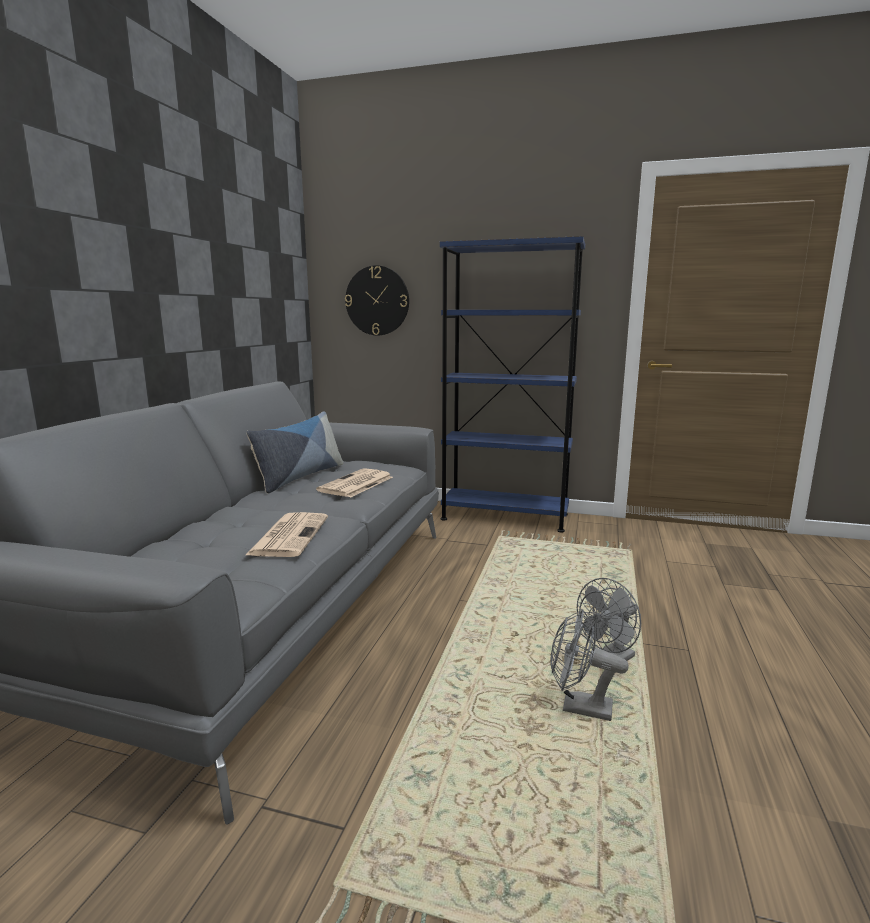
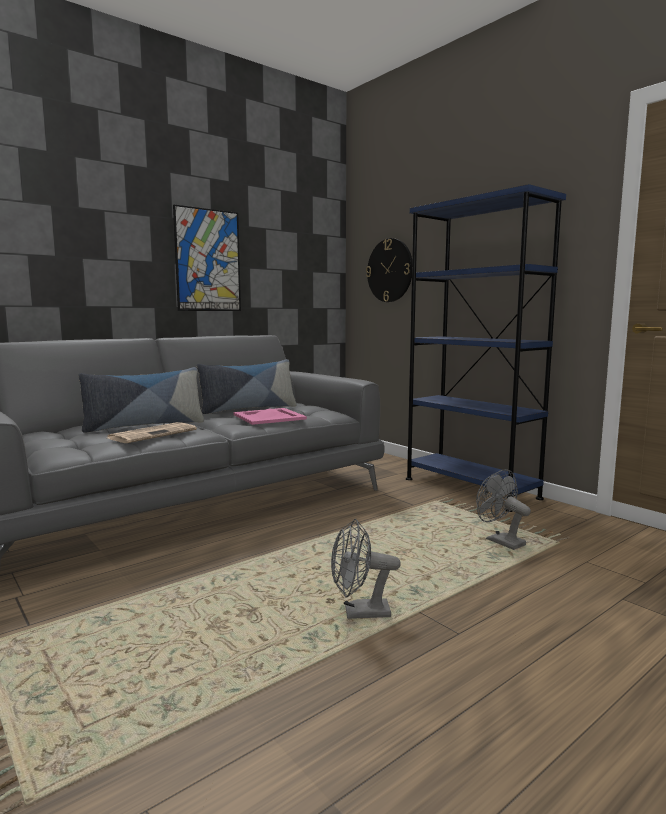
camera: 35 degrees right, 5 degrees down
newspaper [316,468,393,498] -> pink tray [233,408,307,425]
grey fan [550,609,629,721] -> grey fan moved to [476,469,531,550]
none -> pillow [78,367,204,433]
none -> picture [173,205,241,311]

